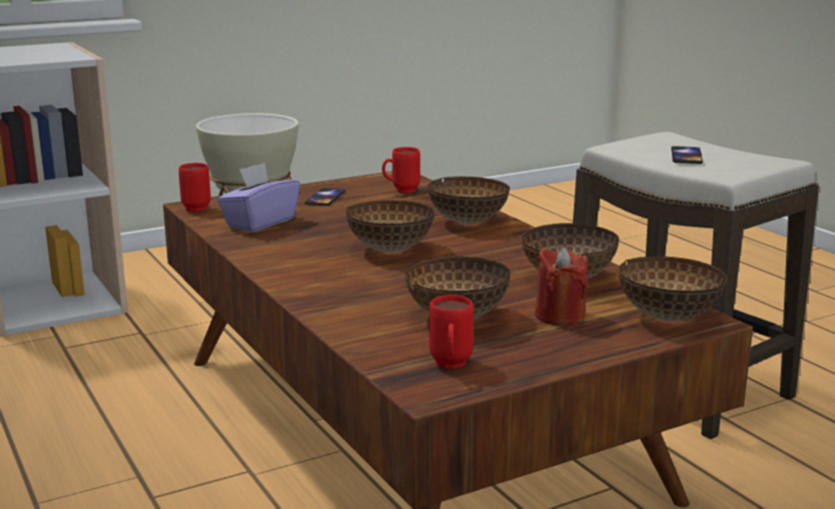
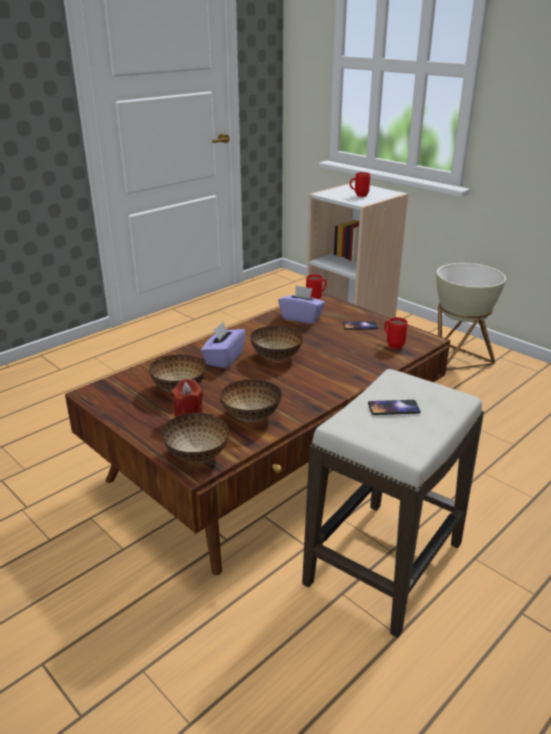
camera: 75 degrees right, 10 degrees up
bowl [428,177,510,224] -> none
red mug [429,295,474,369] -> red mug moved to [350,172,370,197]
none -> purple tissue box [201,321,246,369]

